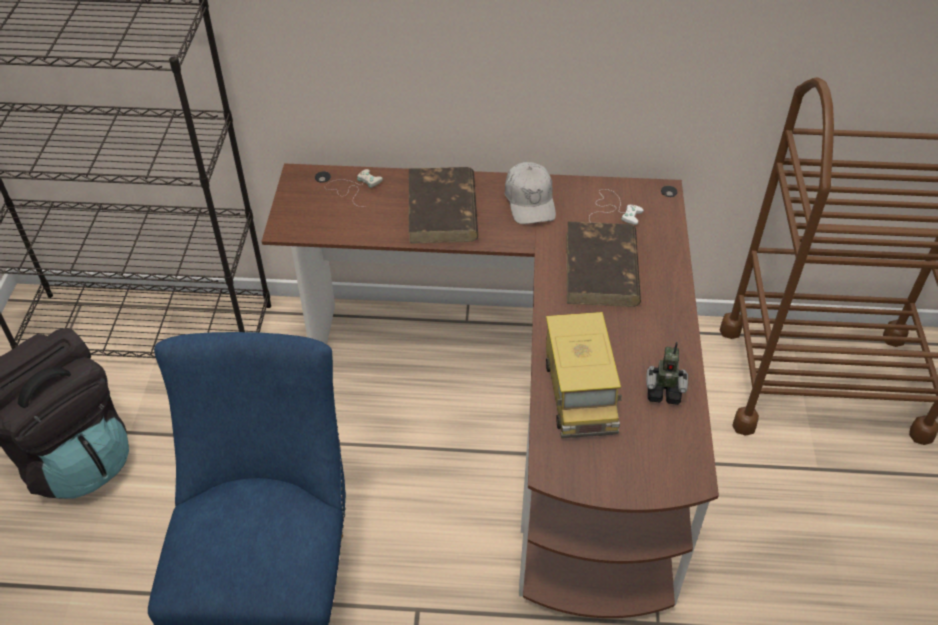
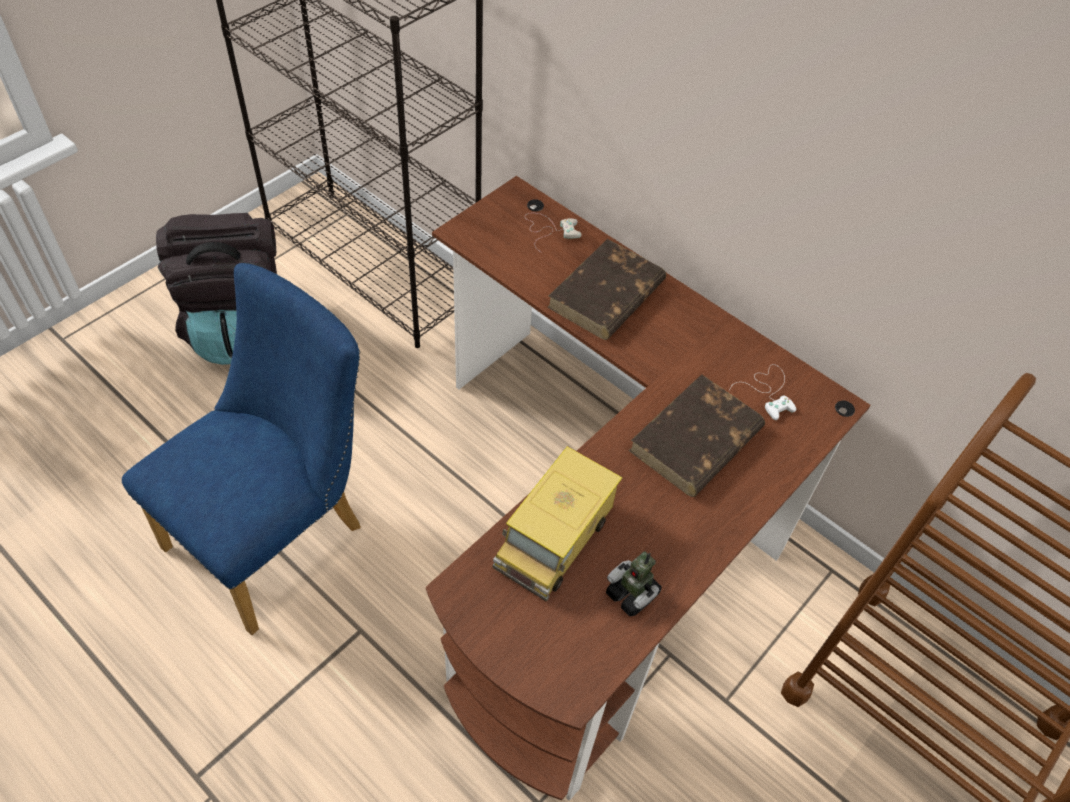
camera: 35 degrees right, 5 degrees up
white cap [504,162,556,224] -> none

